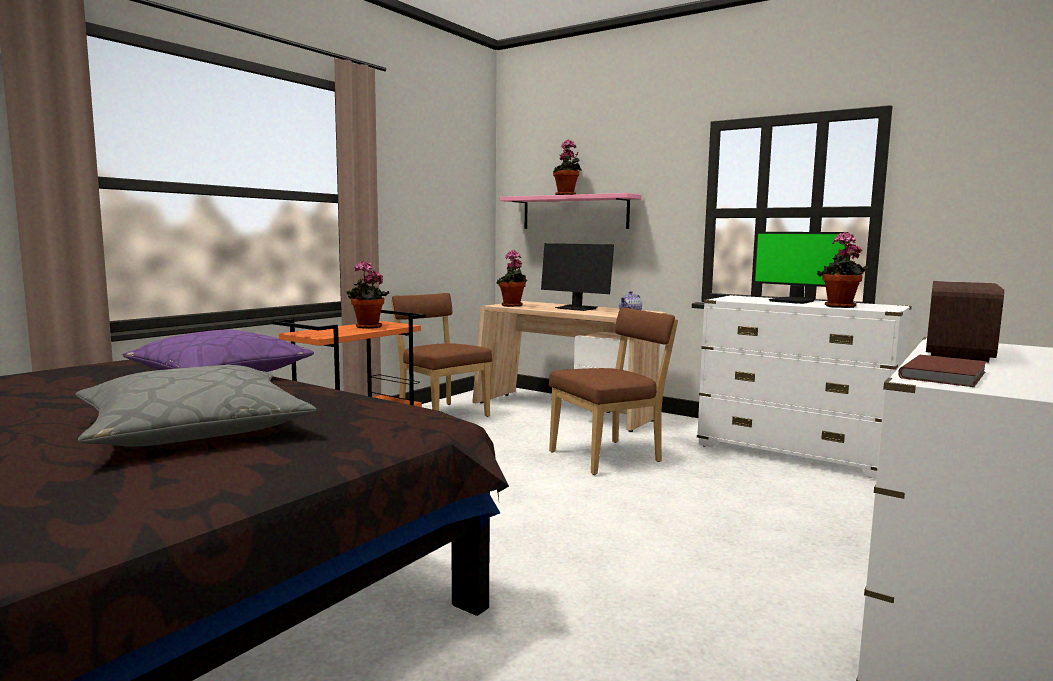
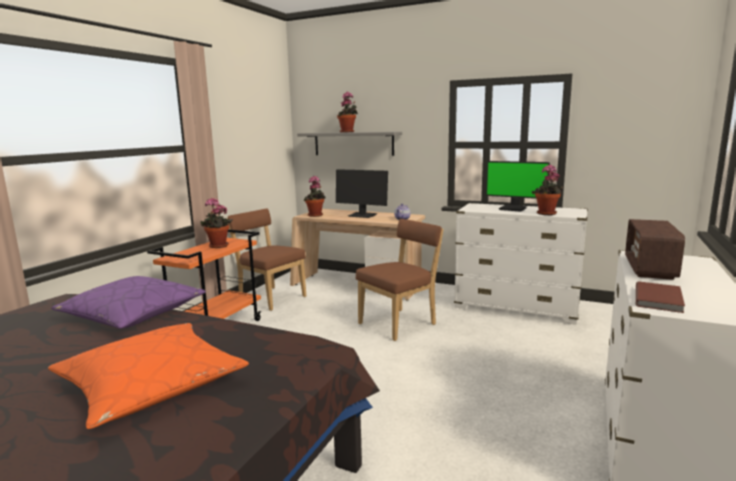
camera: 10 degrees left, 5 degrees up
grey pillow [75,365,316,447] -> orange pillow [48,323,249,429]
pink shelf [499,193,642,229] -> grey shelf [297,132,402,156]

